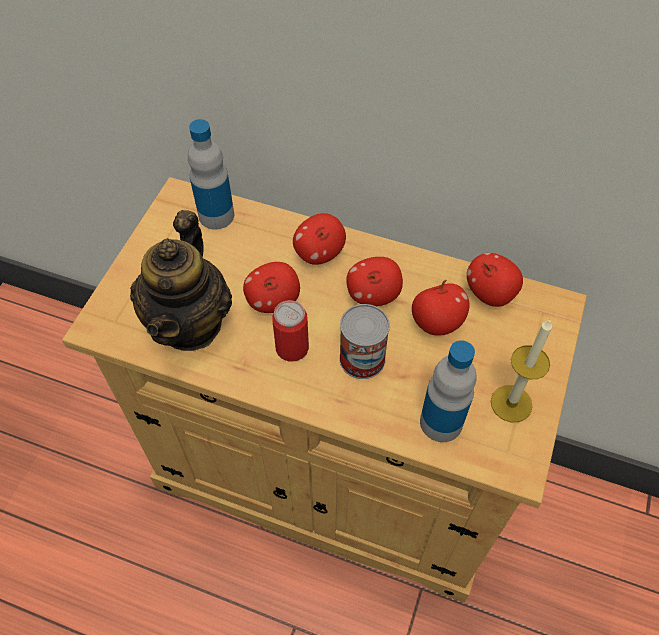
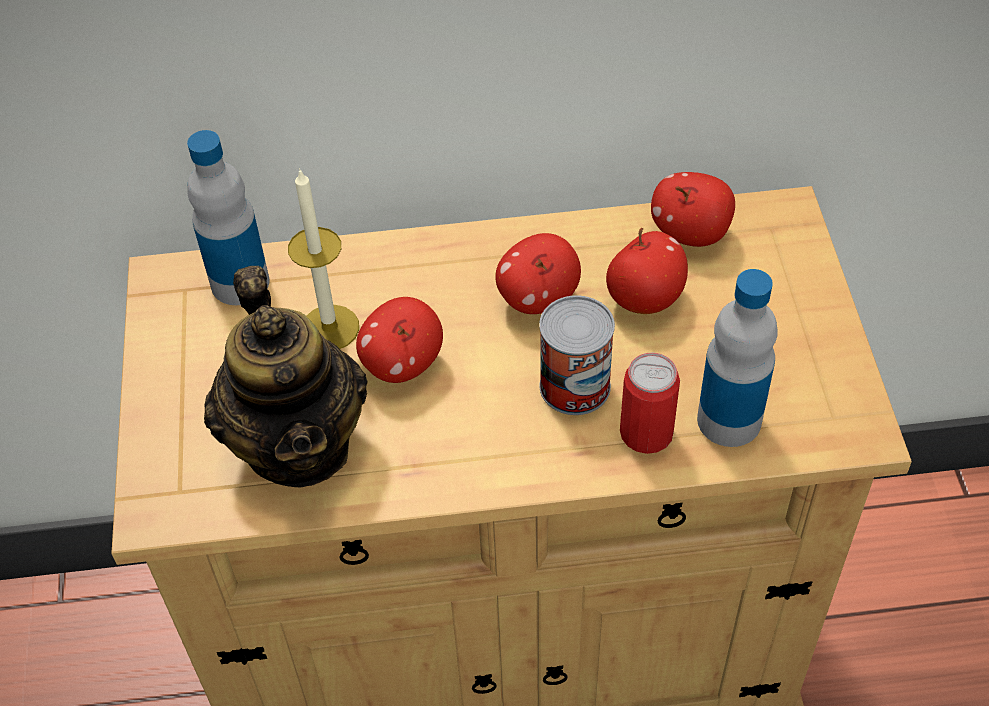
camera: 25 degrees left, 5 degrees down
can [272,300,309,362] -> can moved to [620,353,680,454]
apple [293,213,346,265] -> none
candle [491,320,552,422] -> candle moved to [288,168,359,349]

